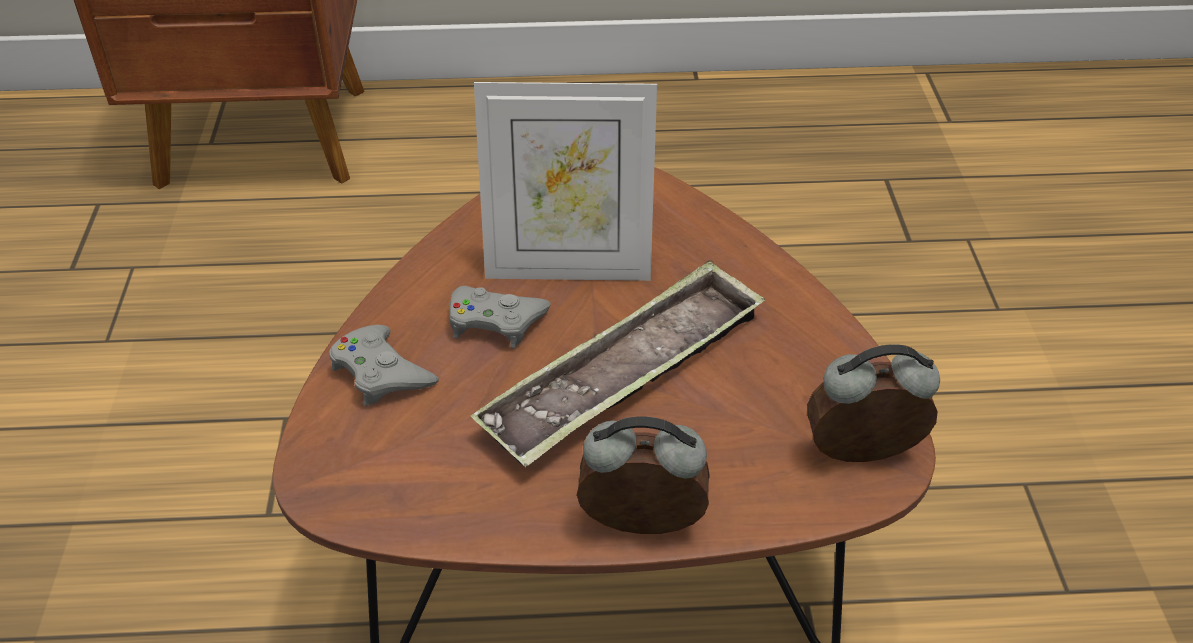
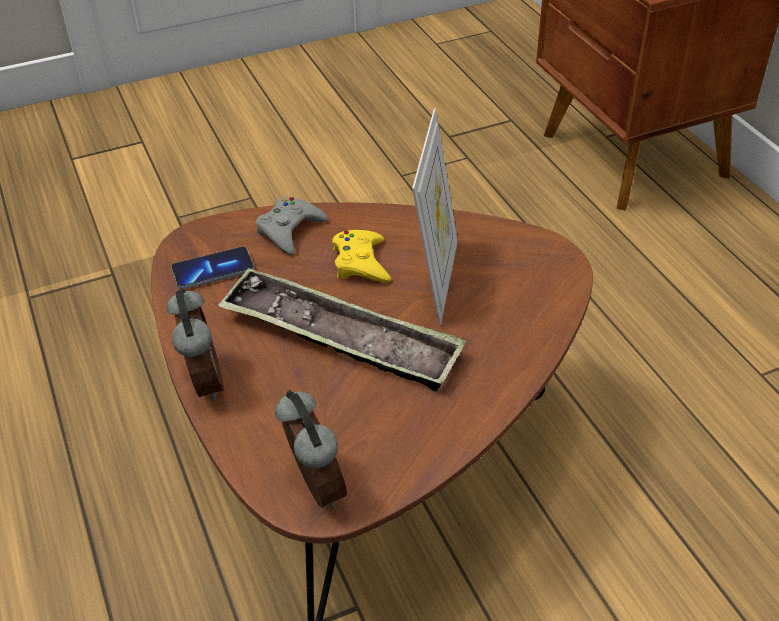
camera: 70 degrees right, 0 degrees up
grey game controller [449,286,551,349] -> yellow game controller [332,230,391,282]
picture frame [474,82,657,281] -> picture frame turned 150 degrees counterclockwise [412,108,458,325]
none -> phone [171,247,254,289]

